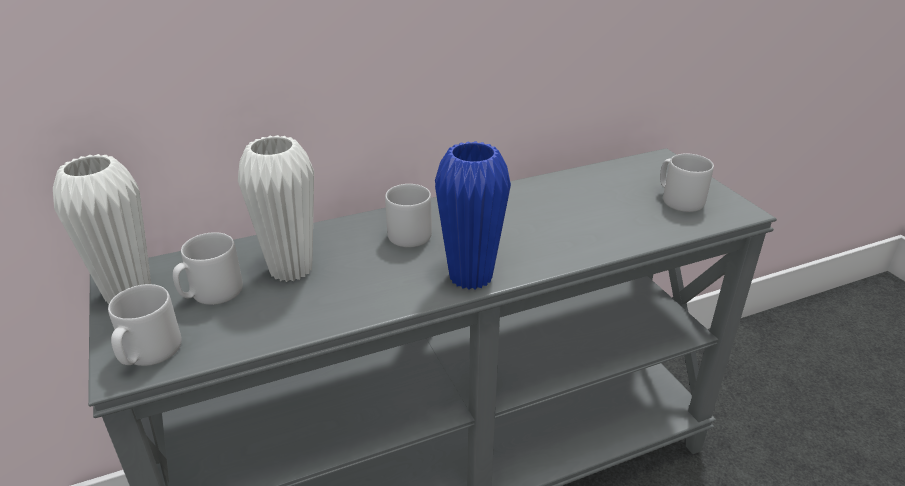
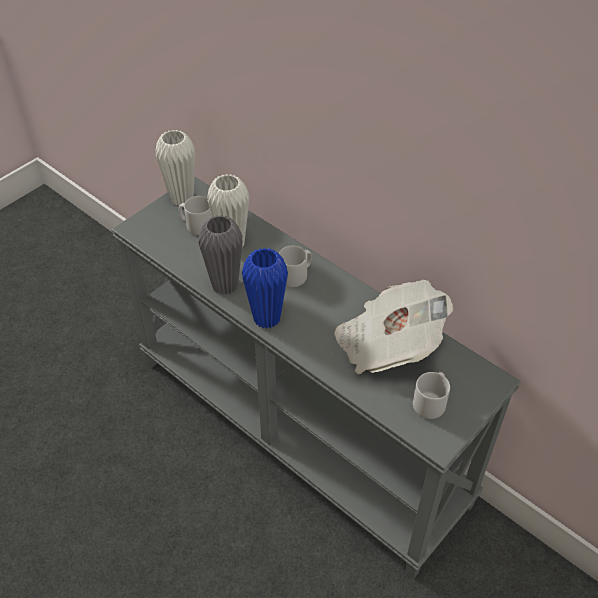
camera: 65 degrees right, 15 degrees up
grey mug [108,284,182,366] -> none
none -> grey vase [198,215,243,295]
none -> newspaper [334,280,453,374]

